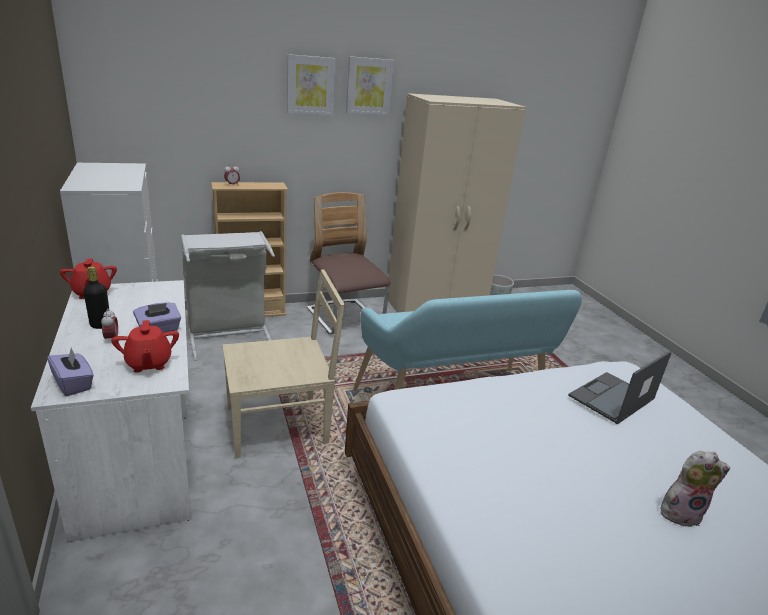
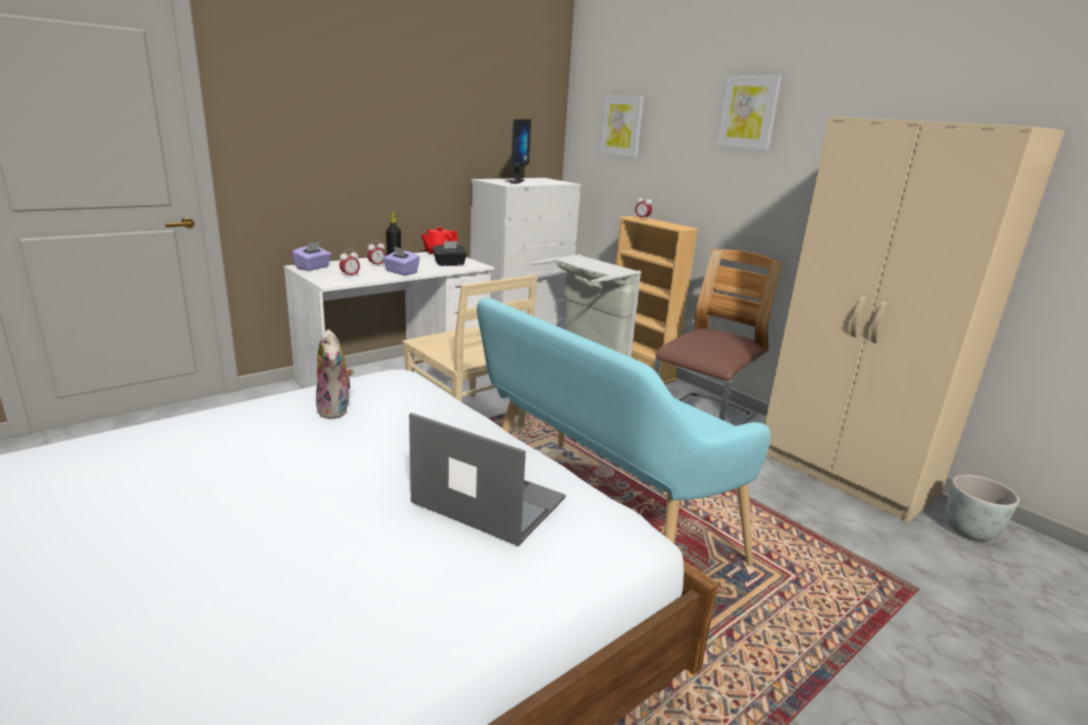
camera: 70 degrees right, 5 degrees down
red teapot [111,320,179,372] -> alarm clock [339,249,360,278]
picture [346,56,394,115] -> picture moved to [600,95,644,158]
plush toy [661,451,730,527] -> plush toy moved to [316,329,354,419]
none -> black tissue box [433,241,467,266]
none -> monitor [506,119,531,184]

